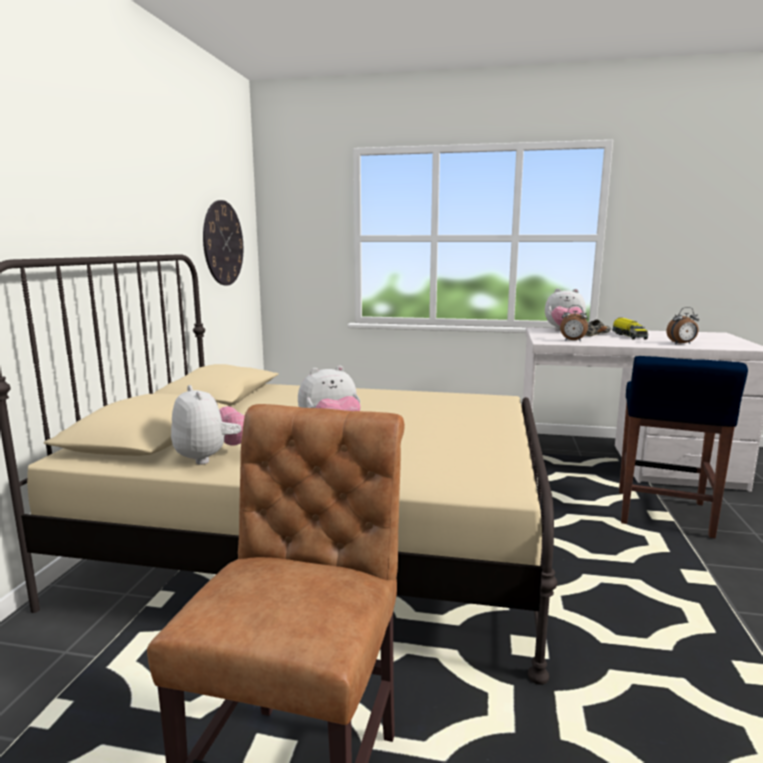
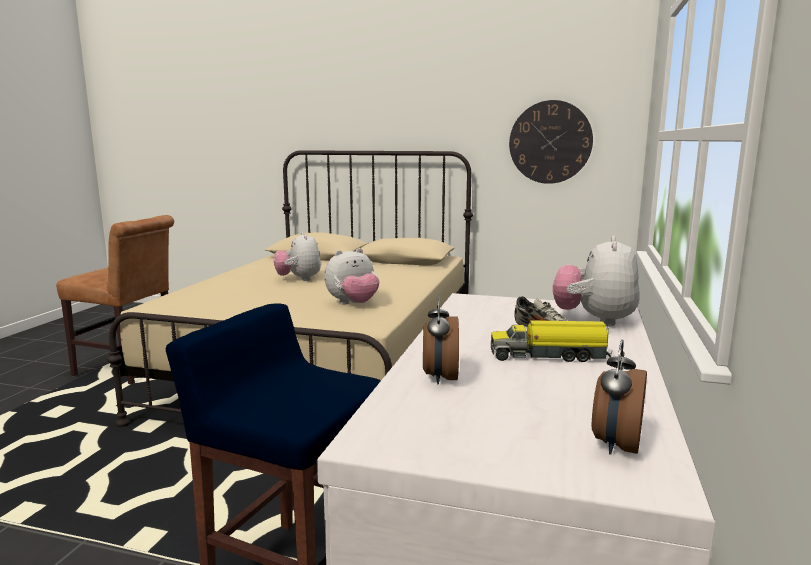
camera: 95 degrees right, 0 degrees up
plush toy [171,385,245,465] -> plush toy moved to [324,248,379,304]
alarm clock [560,305,588,341] -> alarm clock moved to [592,340,647,455]

